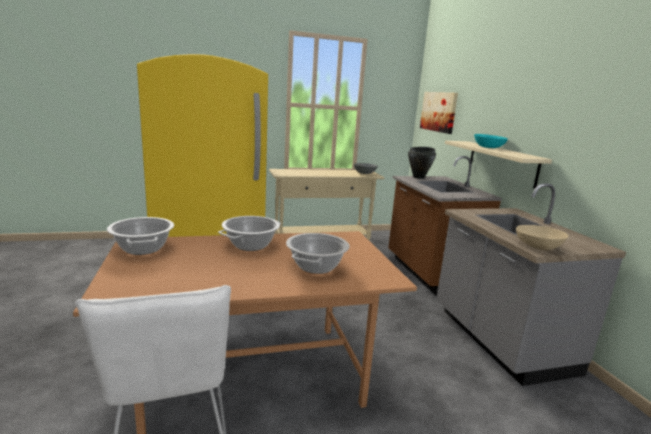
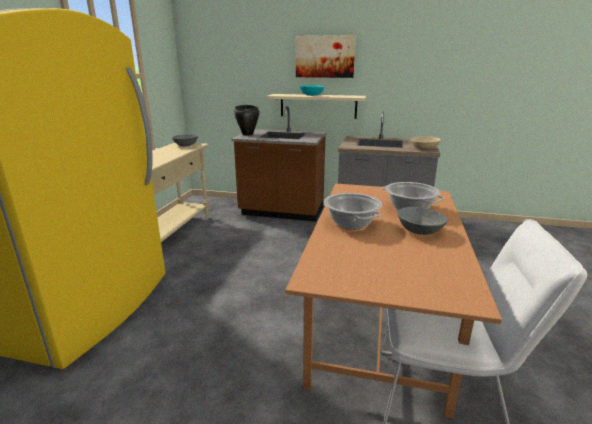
camera: 60 degrees left, 5 degrees up
cooking pot [107,217,174,255] -> none
picture [420,92,458,134] -> picture moved to [296,35,356,78]
none -> grey bowl [398,207,448,235]

